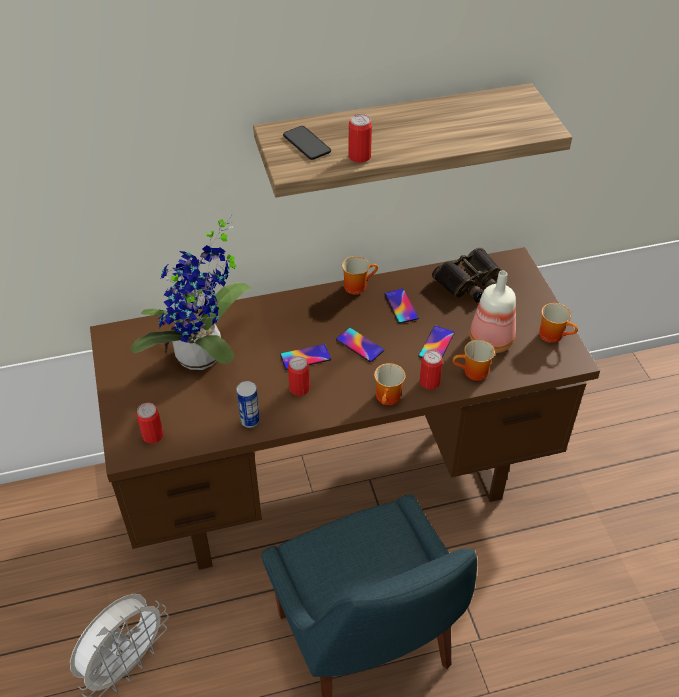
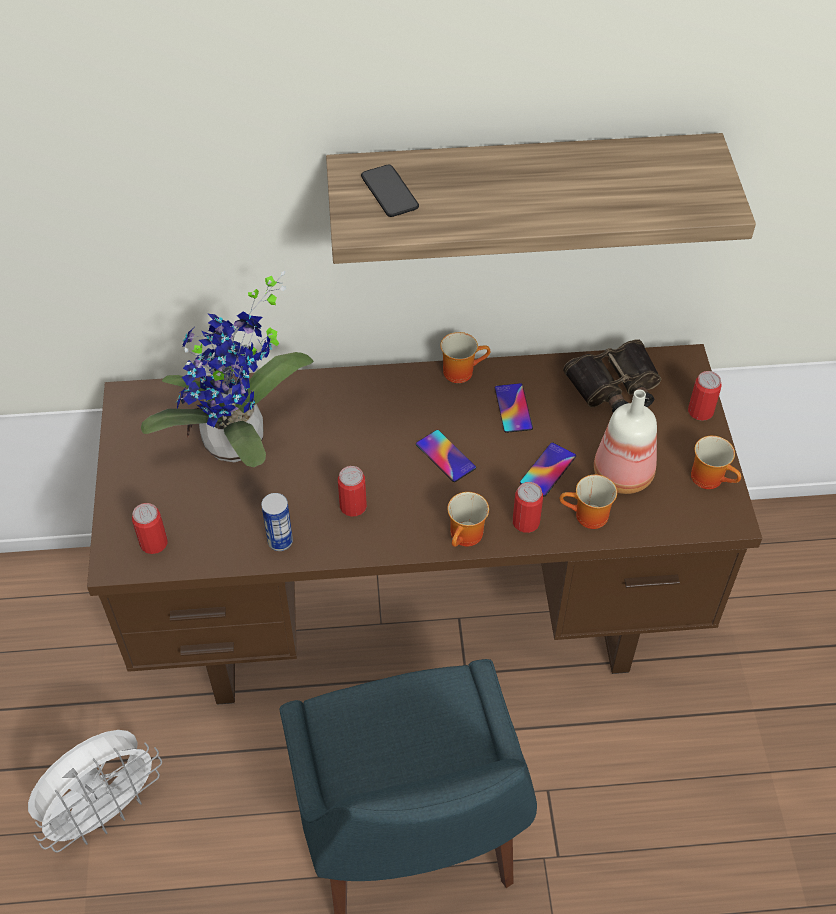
camera: 10 degrees right, 5 degrees up
phone [280,344,331,370] -> none
can [348,114,372,163] -> can moved to [688,371,722,421]

